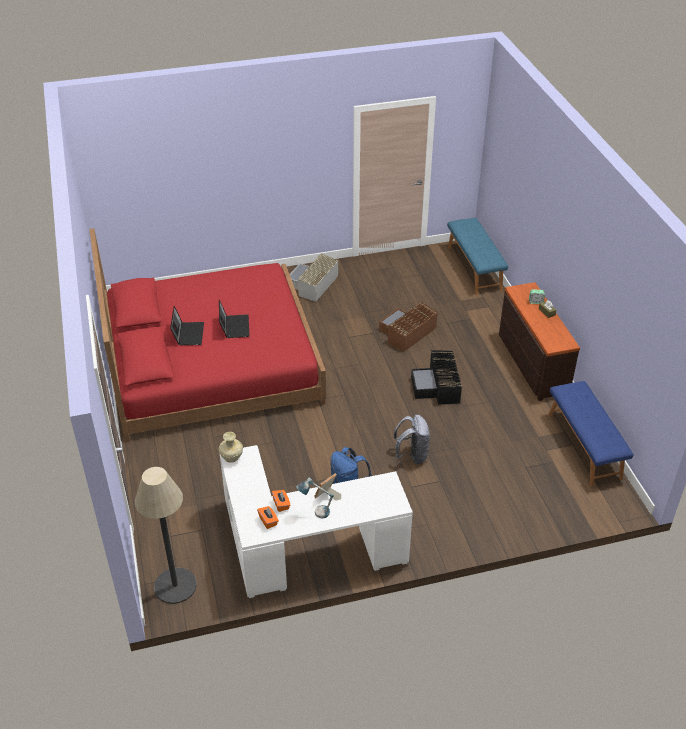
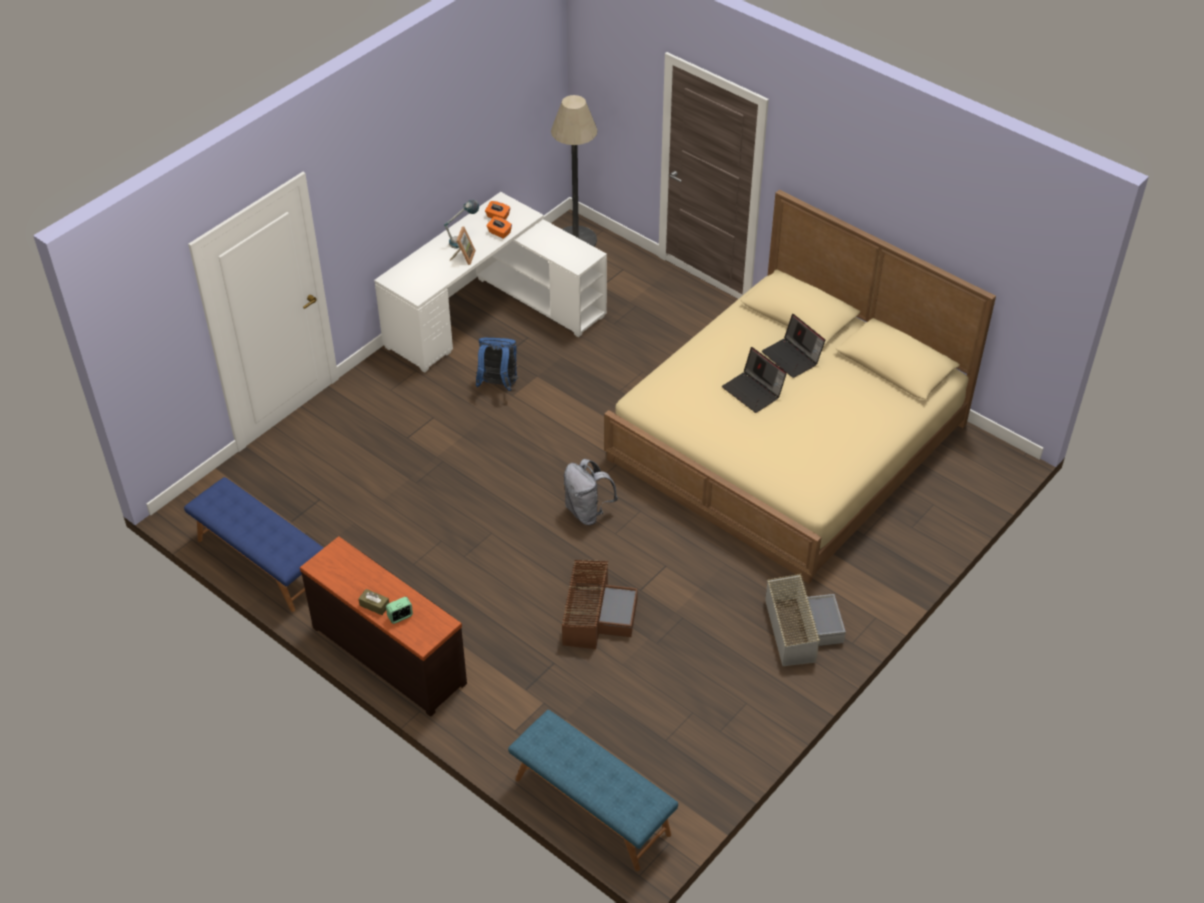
camera: 145 degrees right, 5 degrees up
red bed [89,228,326,442] -> beige bed [604,190,996,584]
beige vase [219,432,243,463] -> none
grey backpack [393,415,430,464] -> grey backpack moved to [564,459,618,525]
black storage box [411,350,462,405] -> none

